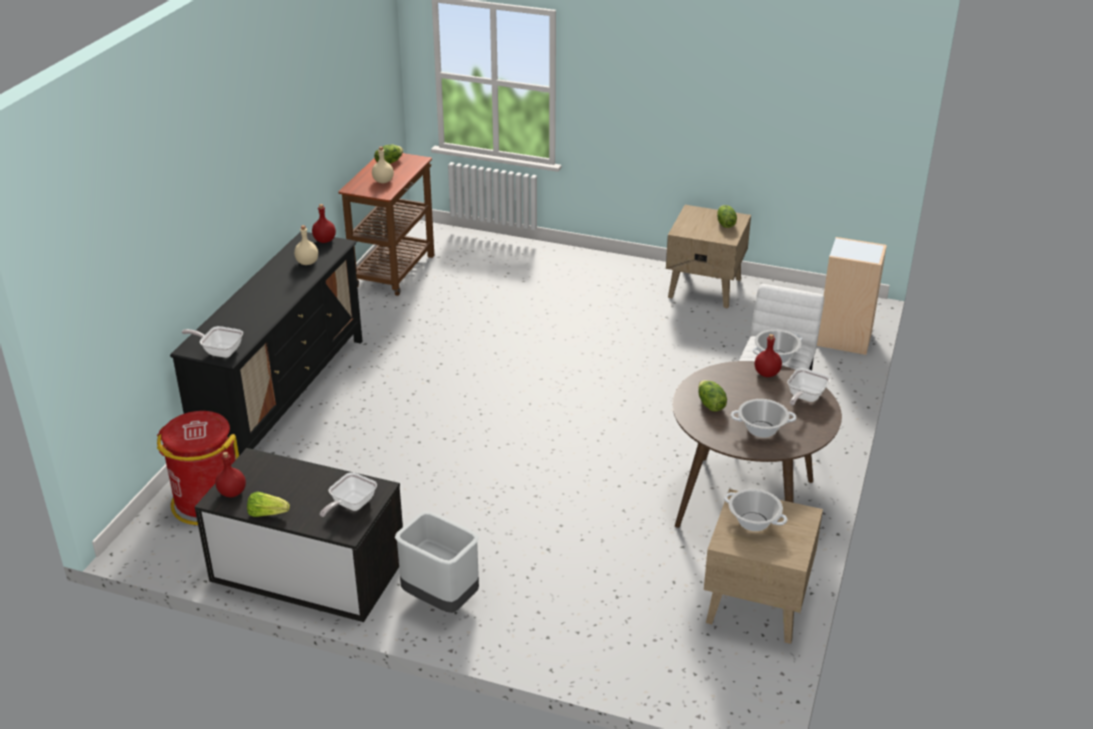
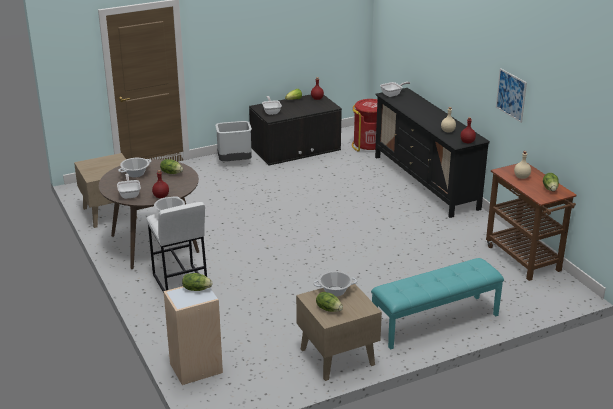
camera: 135 degrees right, 5 degrees down
cooking pot [724,489,788,531] -> cooking pot moved to [313,271,357,297]
none -> lettuce [182,273,213,291]
none -> turquoise bench [371,258,504,350]
none -> picture [496,68,527,123]

